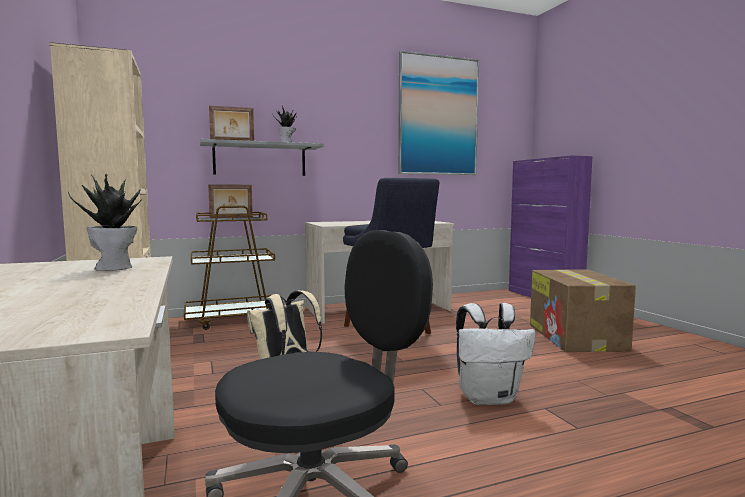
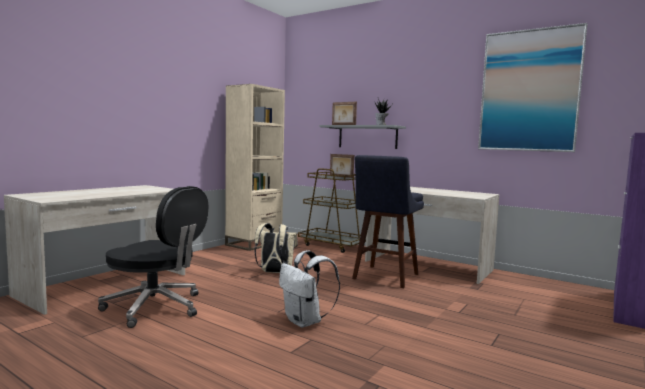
camera: 55 degrees right, 0 degrees up
potted plant [68,173,142,271] -> none
cardboard box [530,269,636,352] -> none

